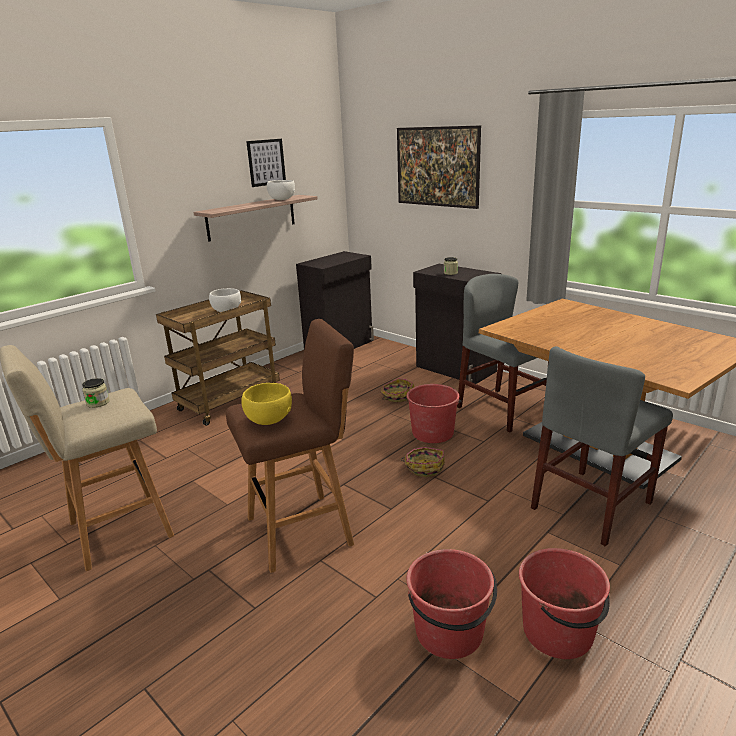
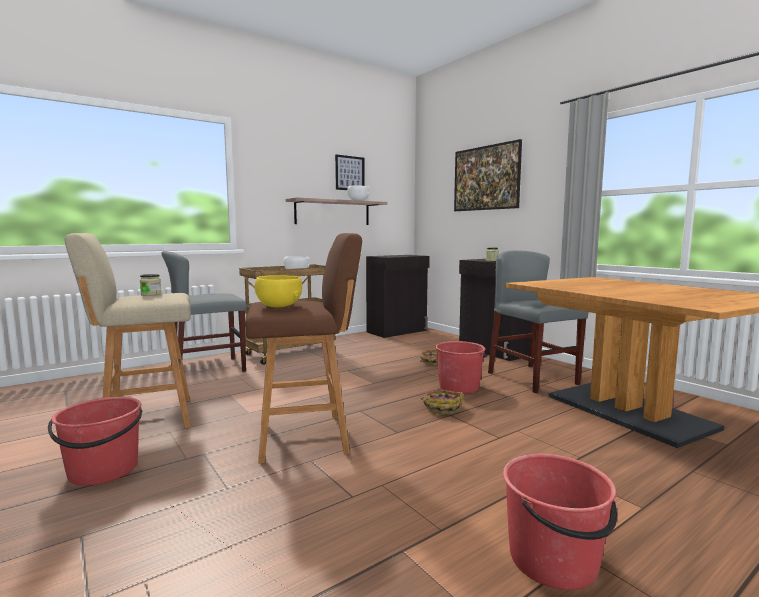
camera: 10 degrees right, 15 degrees down
red bucket [407,549,497,659] -> red bucket moved to [48,397,142,486]
grey chair [531,346,673,547] -> grey chair moved to [161,251,247,372]

